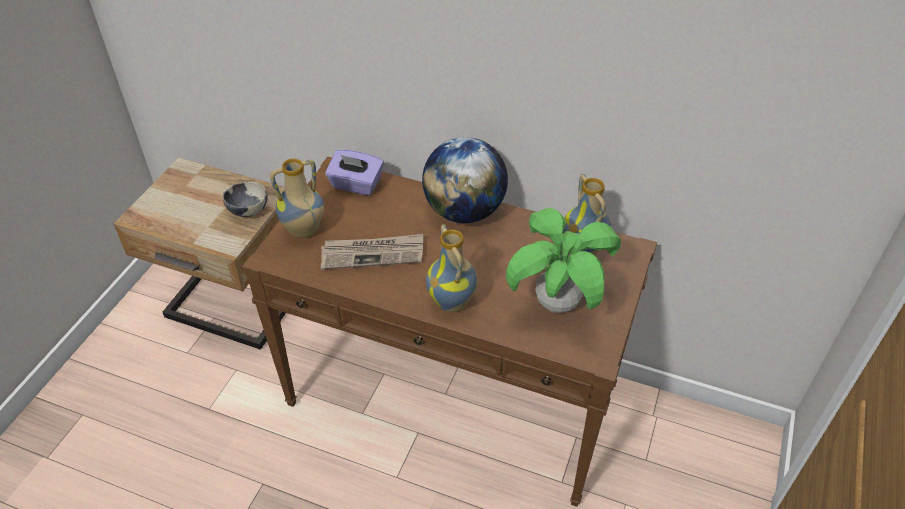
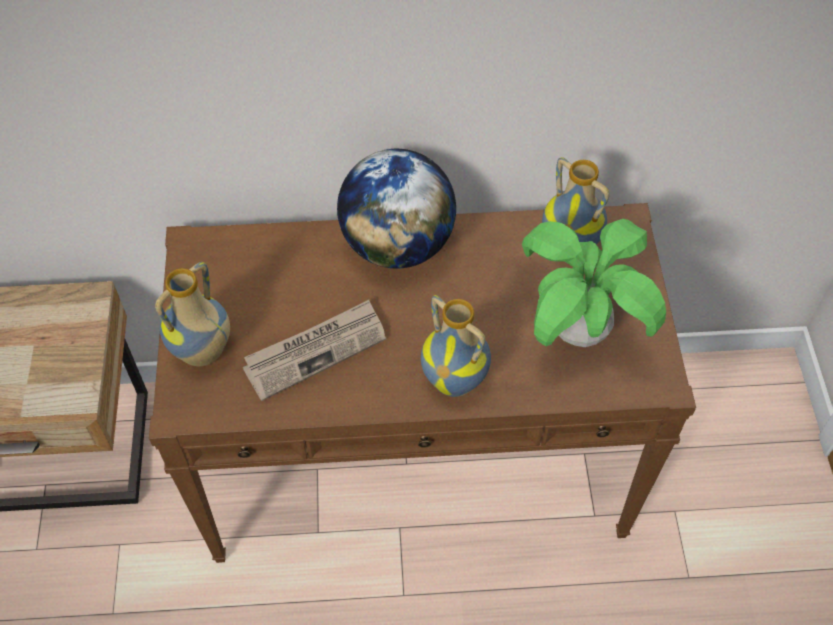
camera: 25 degrees left, 10 degrees up
bowl [223,182,268,217] -> none
purple tissue box [325,150,384,196] -> none

